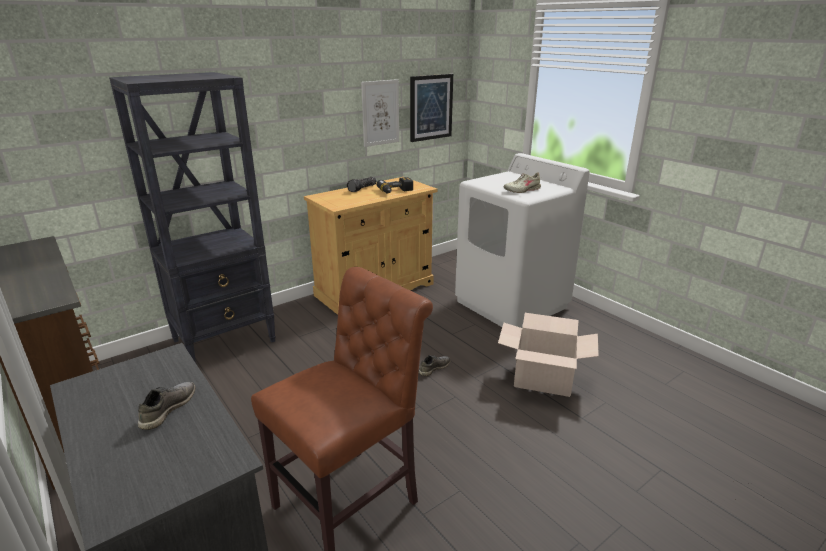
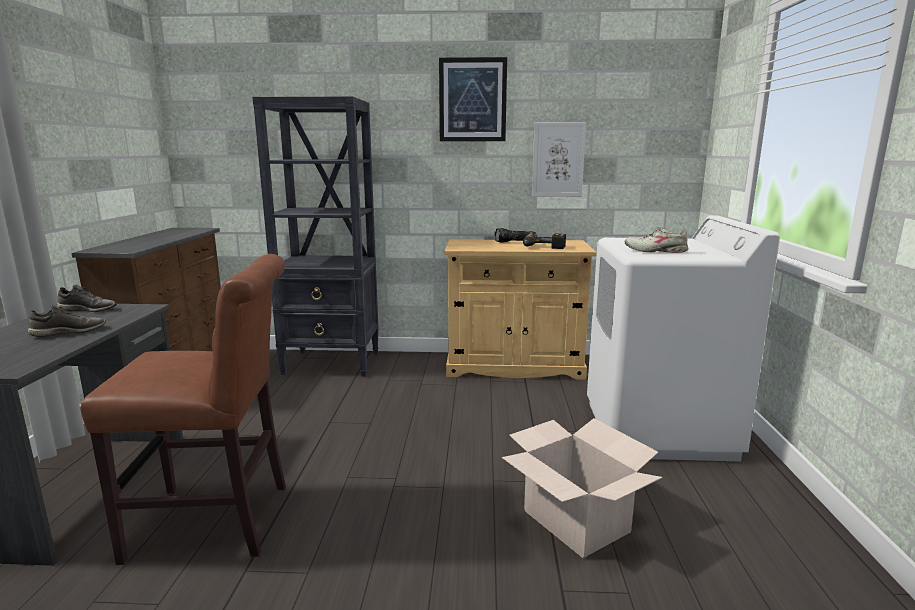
camera: 40 degrees right, 10 degrees down
picture [410,74,453,142] -> picture moved to [439,57,507,141]
grey shoe [419,355,451,376] -> grey shoe moved to [56,285,117,312]

